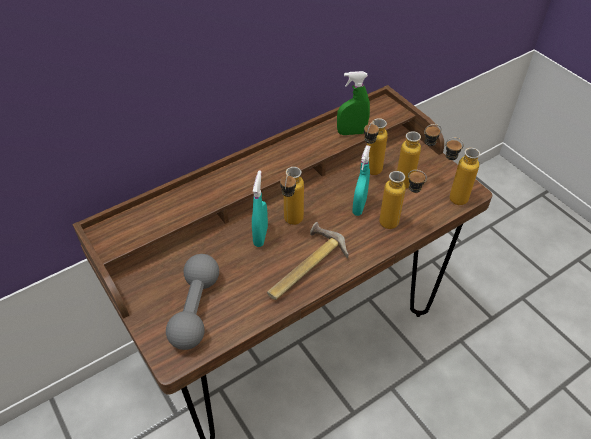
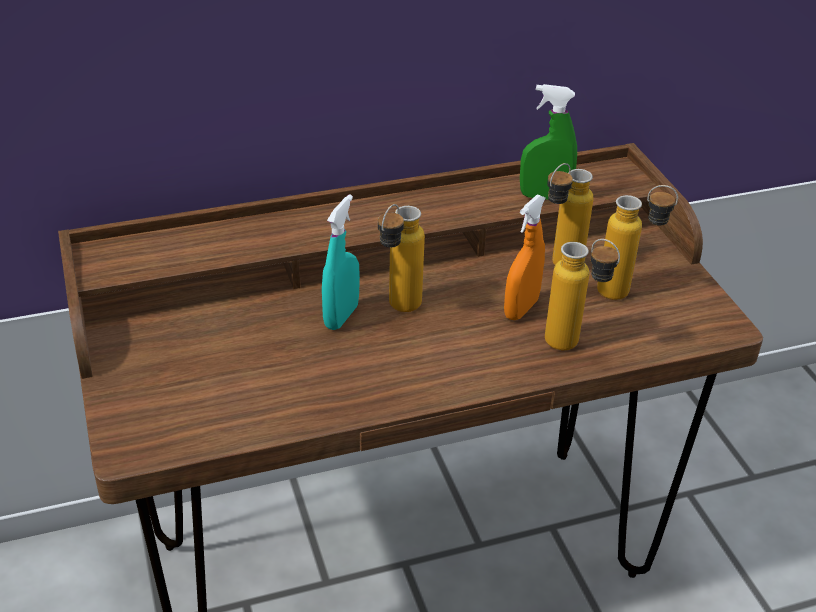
camera: 15 degrees right, 10 degrees down
grey dumbbell [166,254,219,350] -> none
hammer [267,222,349,300] -> none
turquoise spray bottle [352,145,371,216] -> orange spray bottle [504,195,545,320]
bottle [445,138,480,205] -> none

